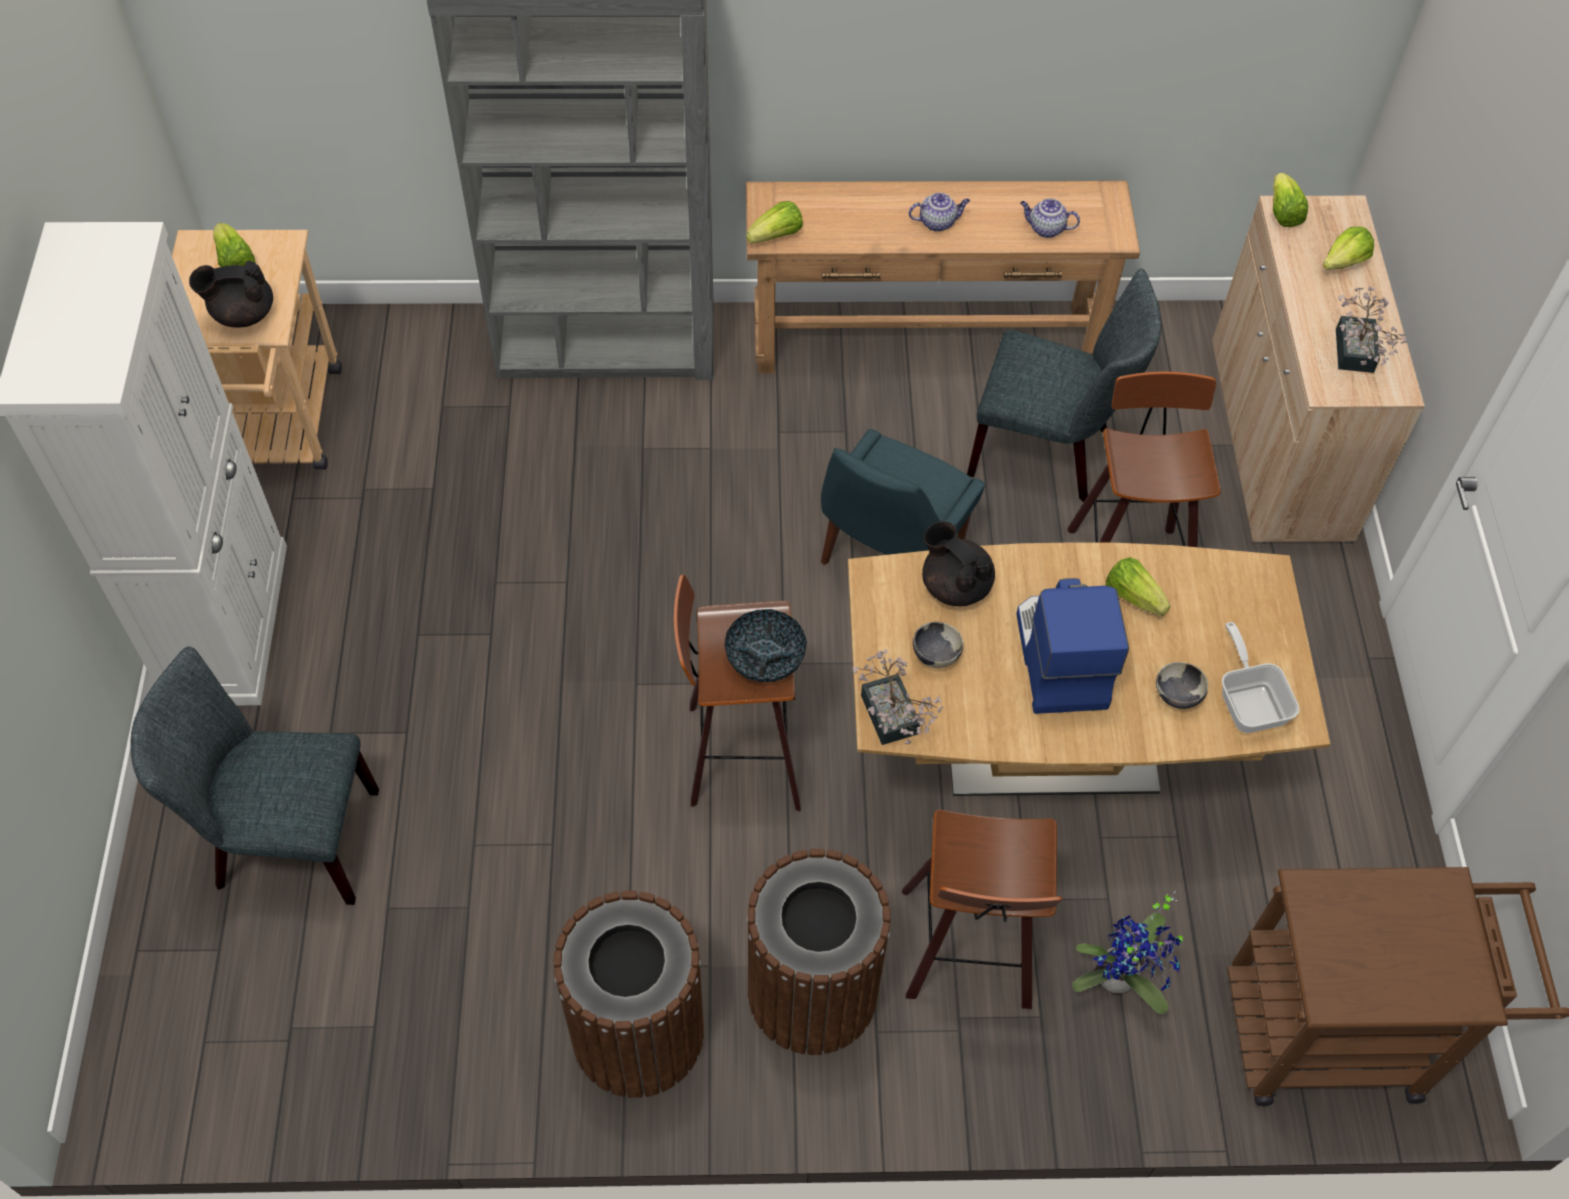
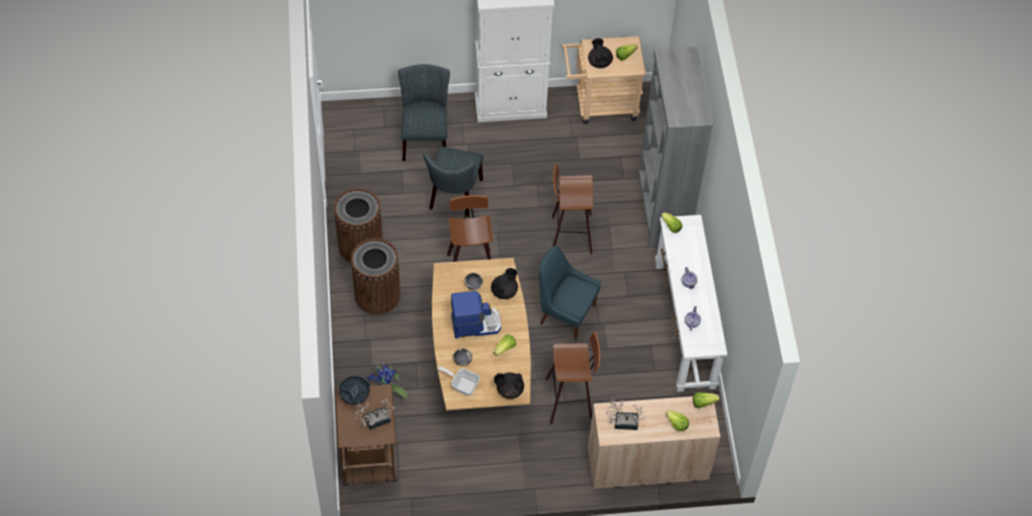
camera: 85 degrees right, 0 degrees up
bowl [725,609,807,682] -> bowl moved to [339,376,370,405]
brown console table [746,181,1140,373] -> white console table [655,215,728,392]
potted plant [852,649,943,745] -> potted plant moved to [356,399,394,430]
stool [902,809,1062,1009] -> stool moved to [552,164,593,255]
grey chair [967,268,1161,502] -> grey chair moved to [423,146,483,217]
frying pan [1222,622,1300,733] -> frying pan turned 135 degrees counterclockwise [438,367,480,396]
none -> black teapot [494,372,524,399]

